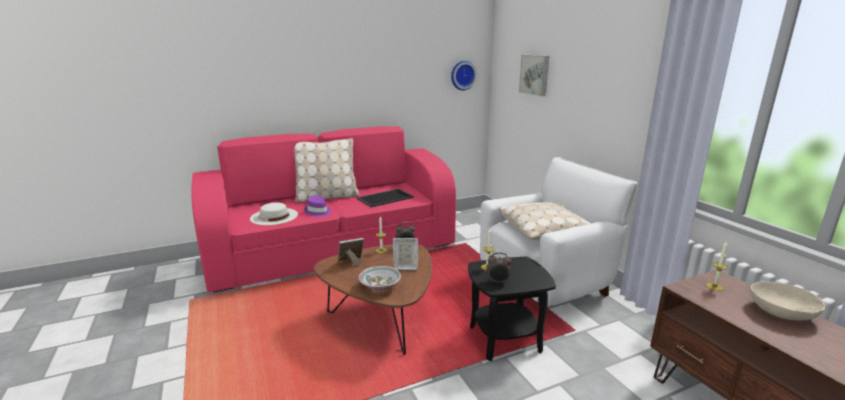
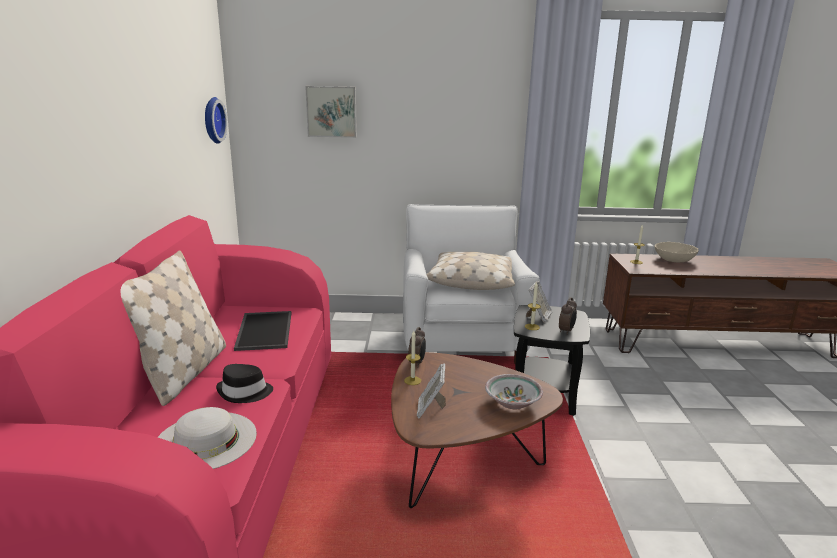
camera: 65 degrees left, 0 degrees up
purple hat [304,195,331,217] -> black hat [216,364,273,403]
picture frame [393,238,418,270] -> picture frame moved to [526,281,552,322]

